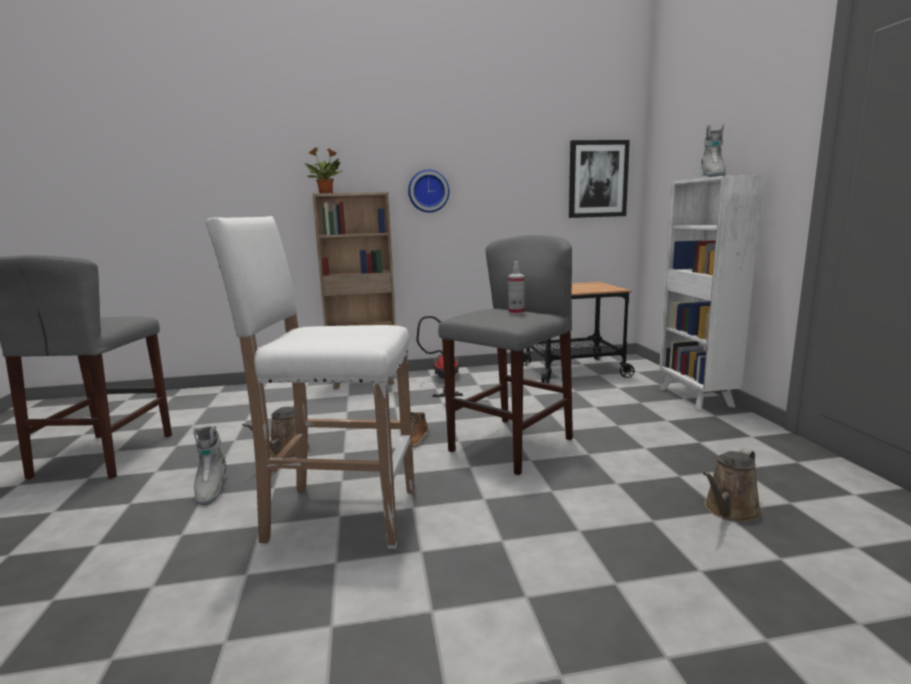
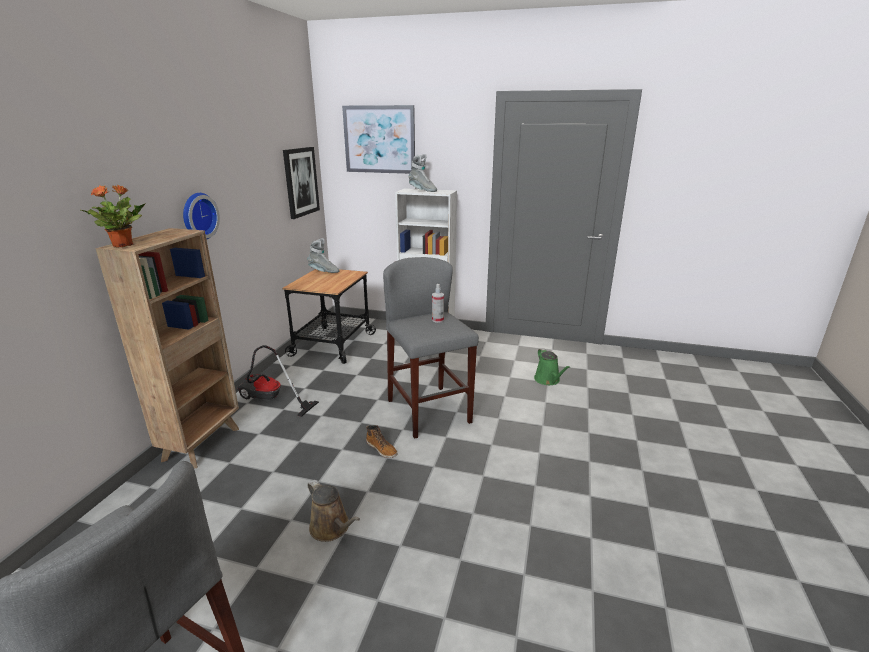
camera: 65 degrees left, 10 degrees up
grey boot [193,426,227,506] -> grey boot moved to [307,238,340,273]
white stool [205,216,415,549] -> none
brown watering can [703,449,762,522] -> green watering can [534,348,570,385]
none -> picture [342,105,415,174]

